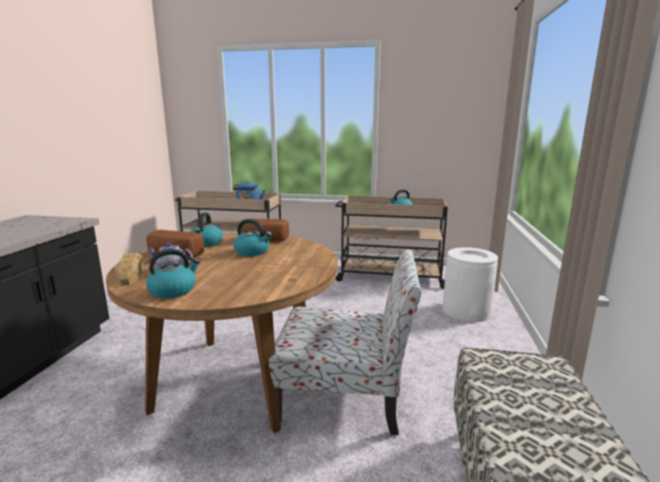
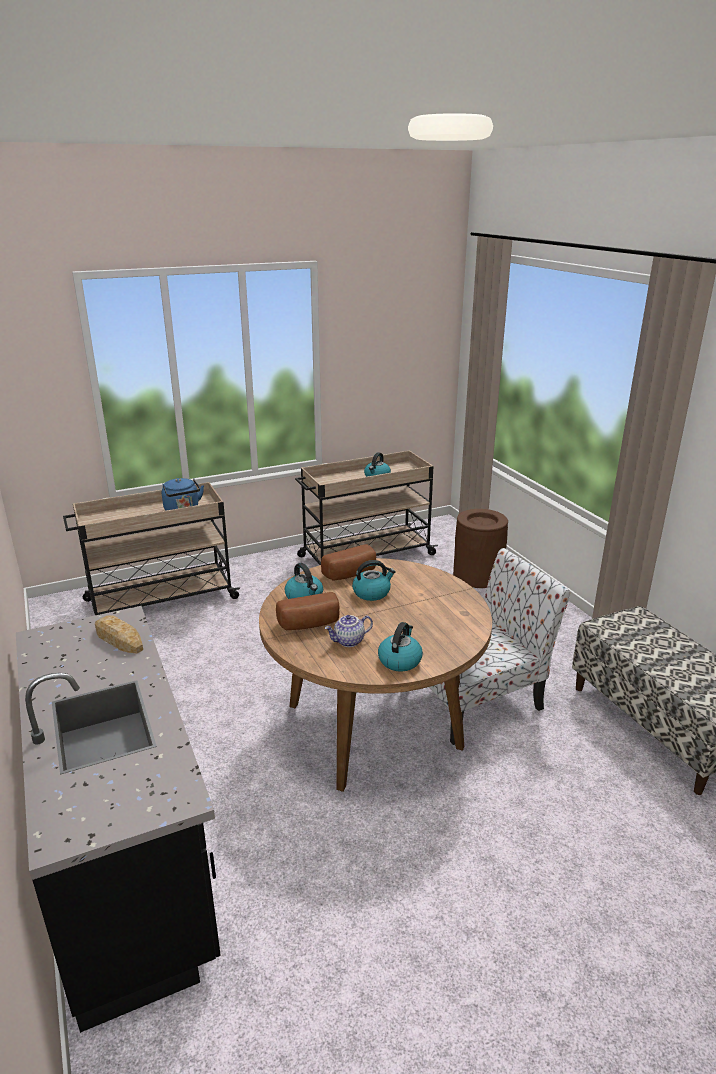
camera: 35 degrees left, 10 degrees up
bread [115,253,144,286] -> bread moved to [95,615,143,653]
white trash can [443,247,498,322] -> brown trash can [453,509,508,588]

